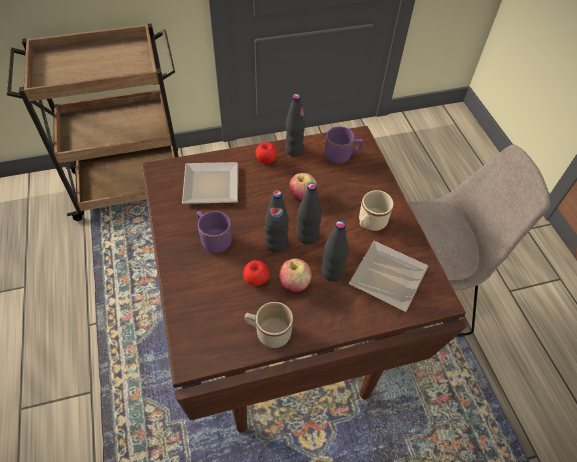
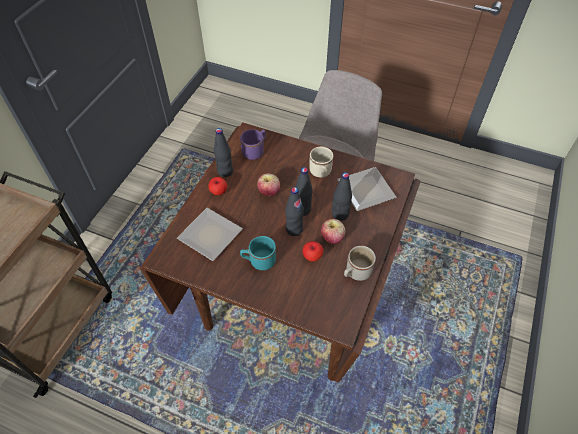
camera: 50 degrees left, 0 degrees up
purple mug [197,211,232,253] -> turquoise mug [240,236,276,270]

